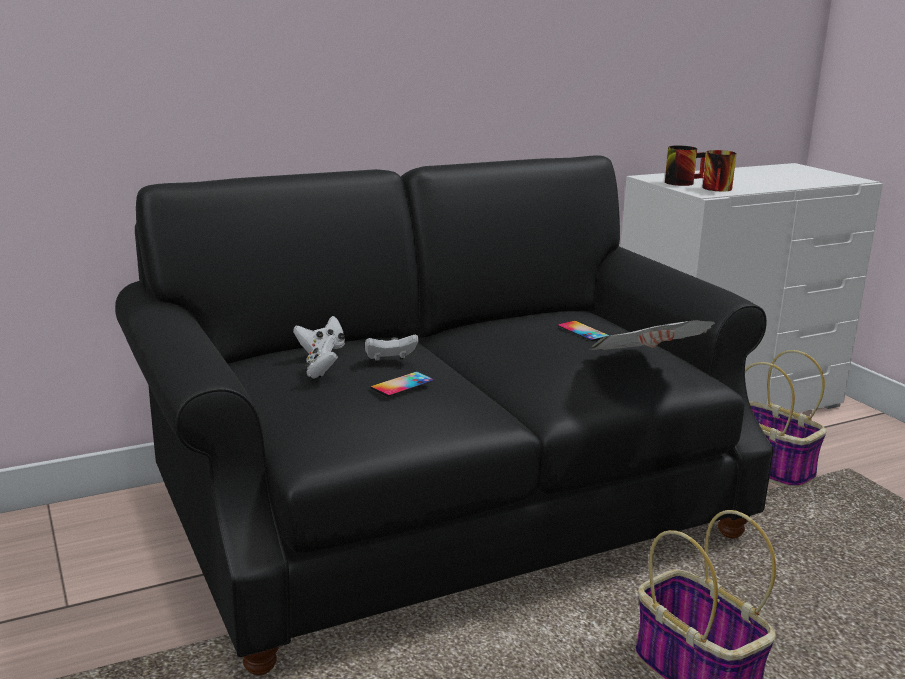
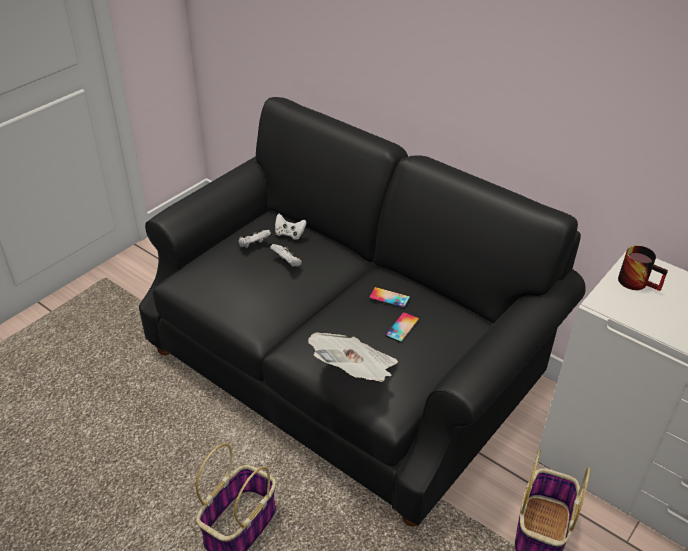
camera: 65 degrees right, 20 degrees up
phone [370,371,434,396] -> phone moved to [369,287,410,308]
mug [702,150,737,191] -> none

